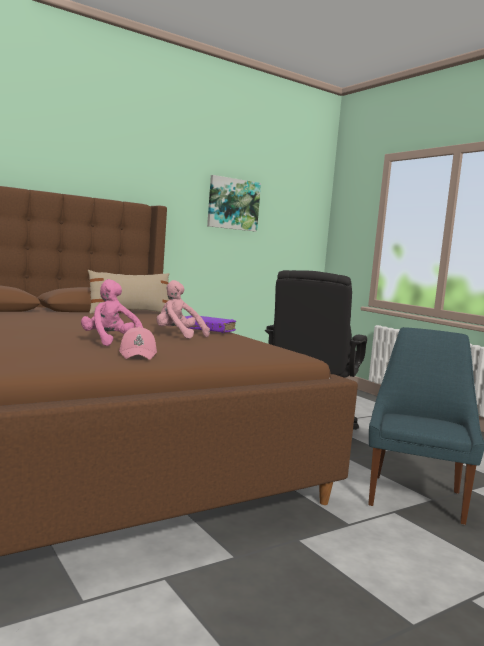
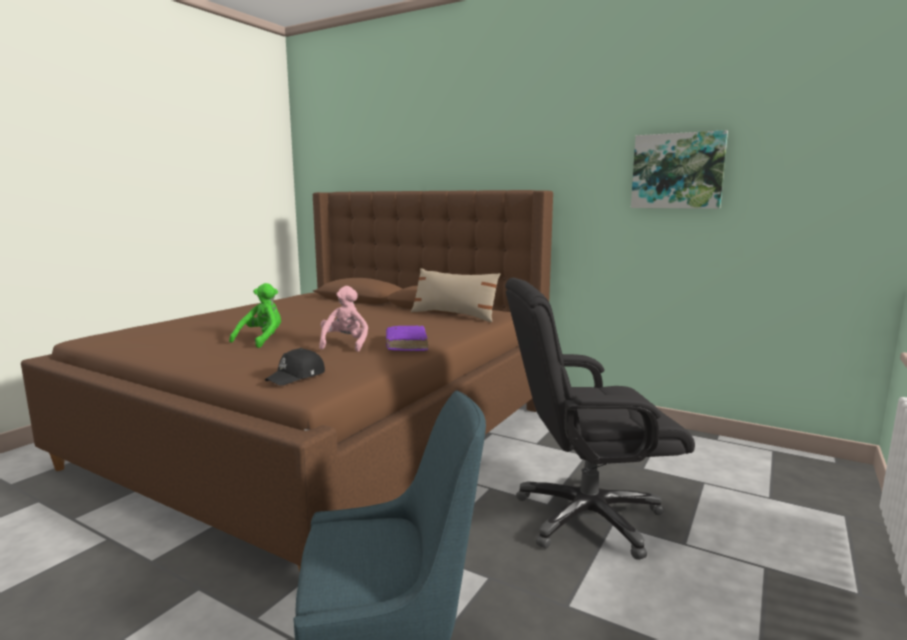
camera: 65 degrees right, 5 degrees up
pink plush toy [81,279,143,346] -> green plush toy [229,283,281,348]
pink cap [119,326,157,360] -> none
none -> black cap [265,348,325,386]

